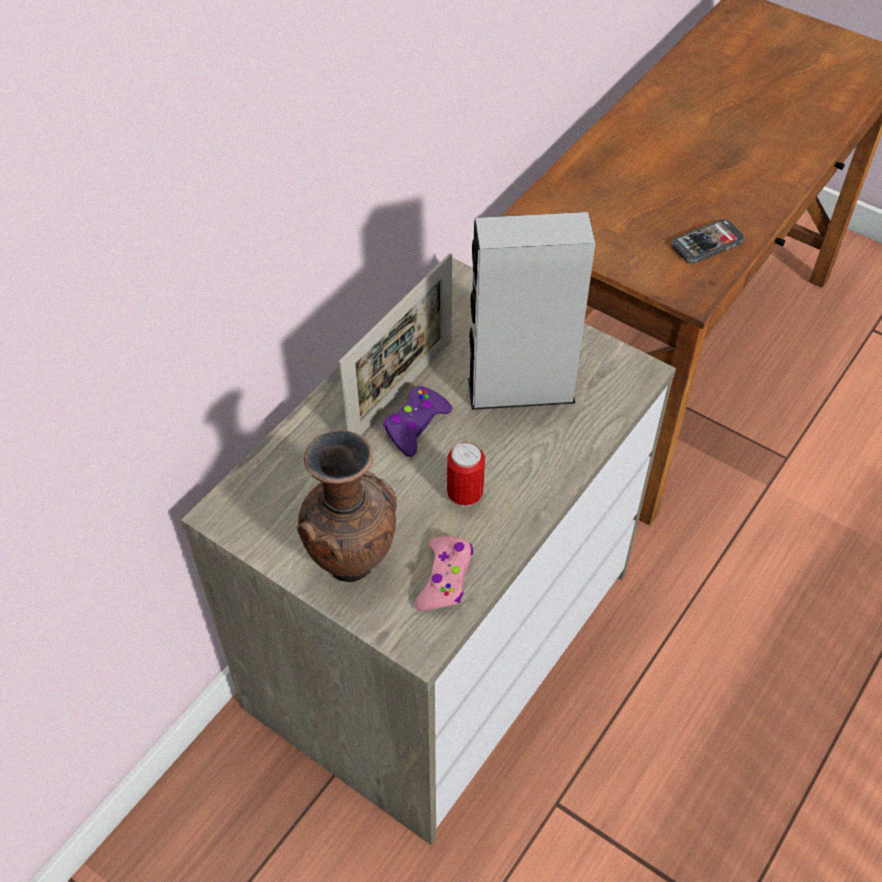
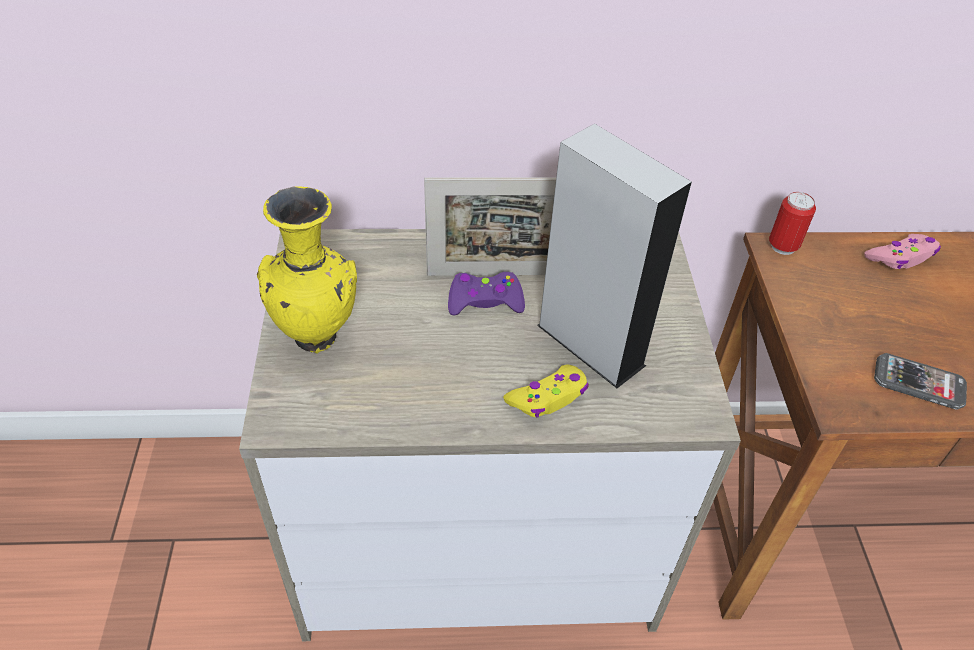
camera: 50 degrees right, 5 degrees down
brown vase [297,430,397,582] -> yellow vase [257,186,357,353]
pink game controller [415,536,473,611] -> pink game controller moved to [864,234,941,269]
can [447,442,485,507] -> can moved to [769,192,816,255]
none -> yellow game controller [503,365,589,417]

